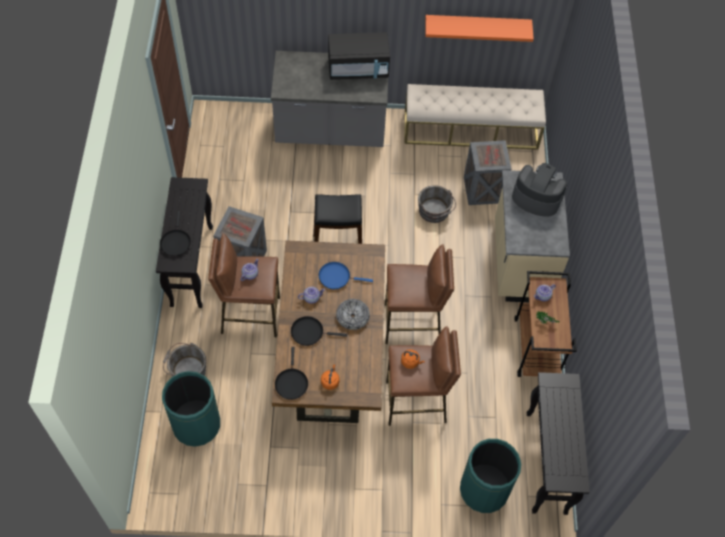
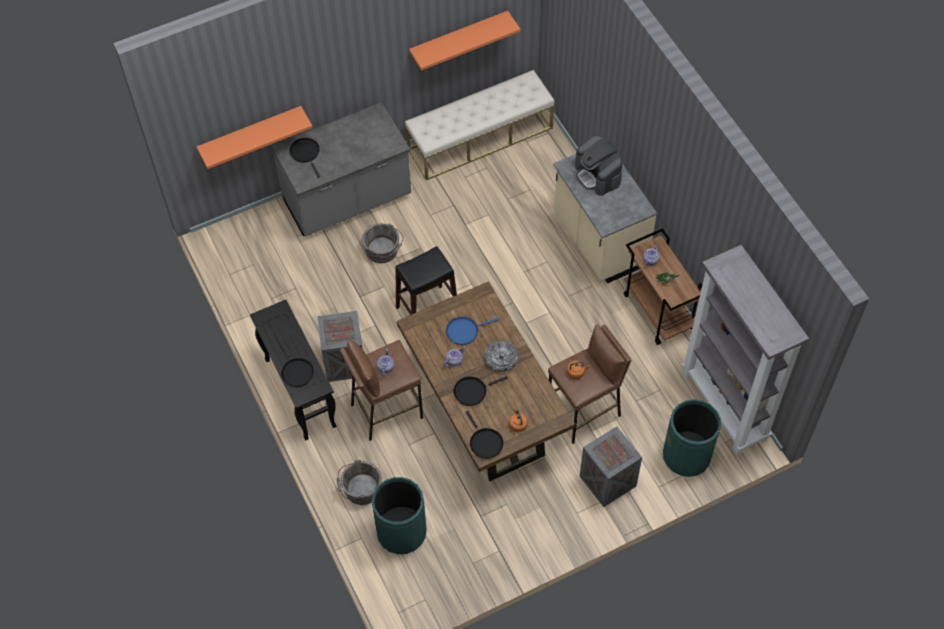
camera: 25 degrees left, 0 degrees up
black microwave [328,32,390,80] -> none
brown stool [385,244,454,344] -> none
grey bucket [418,185,456,223] -> grey bucket moved to [362,223,403,263]
crate [464,140,511,205] -> crate moved to [580,426,642,507]
coffee machine [512,163,567,217] -> coffee machine turned 120 degrees counterclockwise [575,135,623,196]
black console table [527,372,590,515] -> grey bookcase [681,245,809,455]
none -> orange shelf [197,106,313,169]
none -> black frying pan [290,138,320,178]

